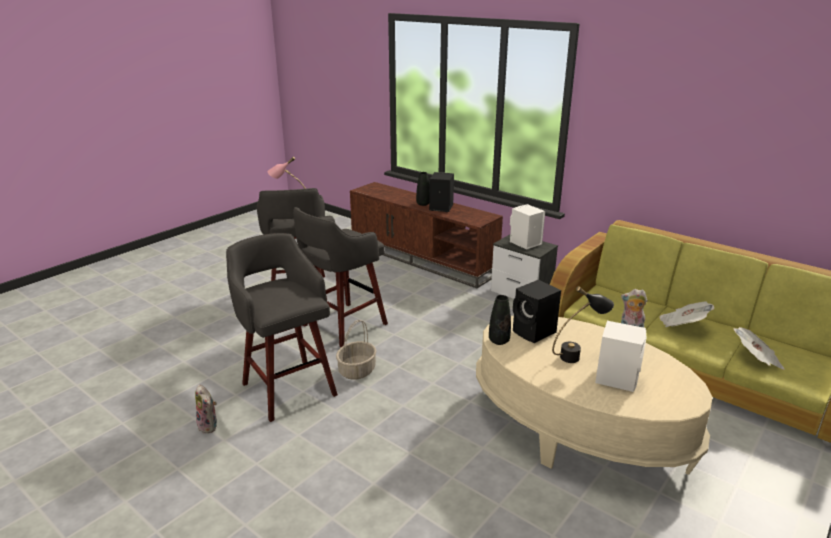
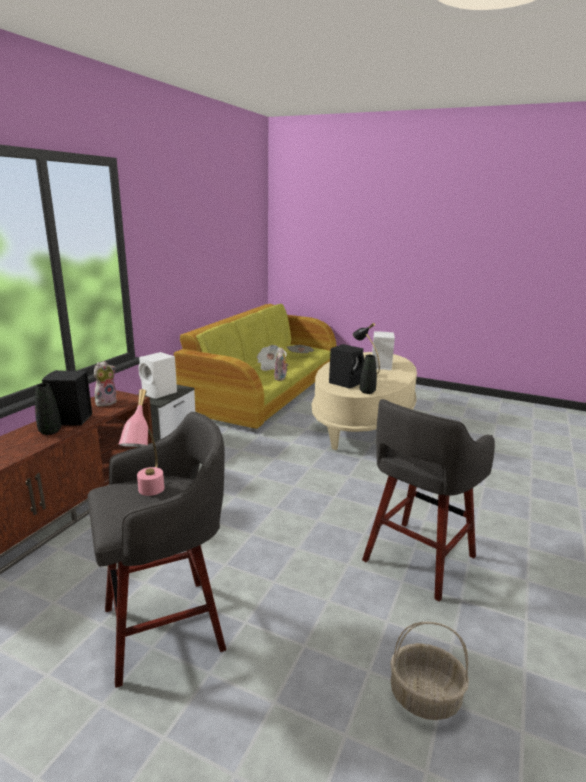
camera: 105 degrees left, 5 degrees down
plush toy [195,384,217,434] -> plush toy moved to [94,361,117,407]
grey stool [293,207,388,347] -> none
basket [336,320,377,380] -> basket moved to [390,622,469,720]

